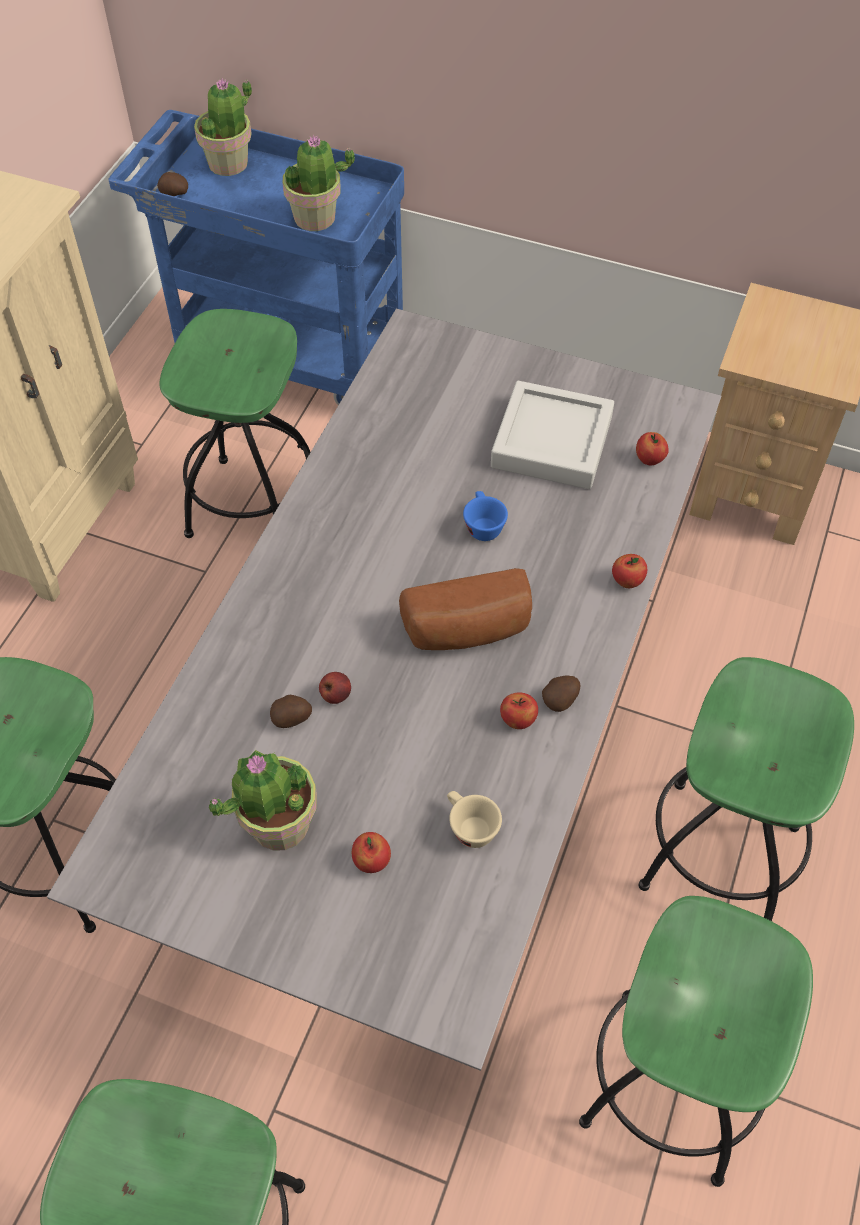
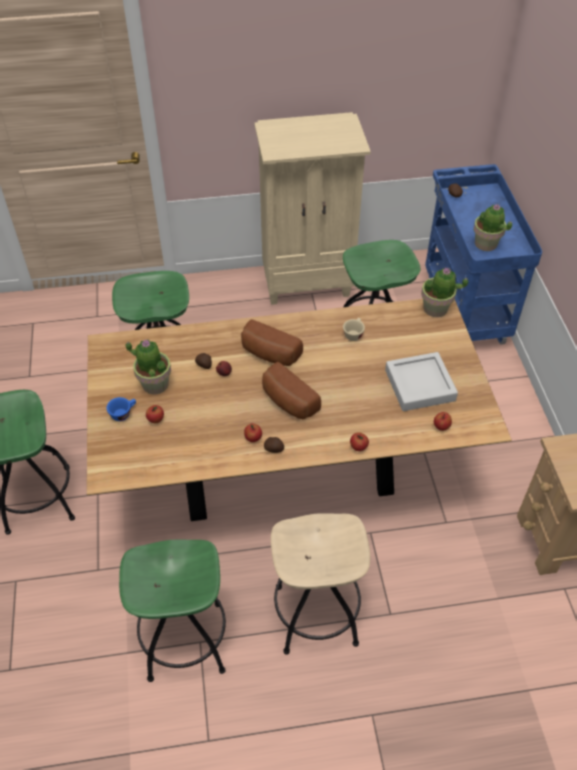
camera: 60 degrees right, 5 degrees down
grey dining table [47,308,721,1071] -> brown dining table [87,299,512,521]
potted plant [194,79,252,176] -> potted plant moved to [421,267,468,317]
beige cup [447,791,502,848] -> beige cup moved to [343,318,365,341]
blue cup [463,491,508,541] -> blue cup moved to [106,397,136,421]
green stool [639,657,854,921] -> beige stool [271,513,370,655]
none -> bread [241,319,303,366]

